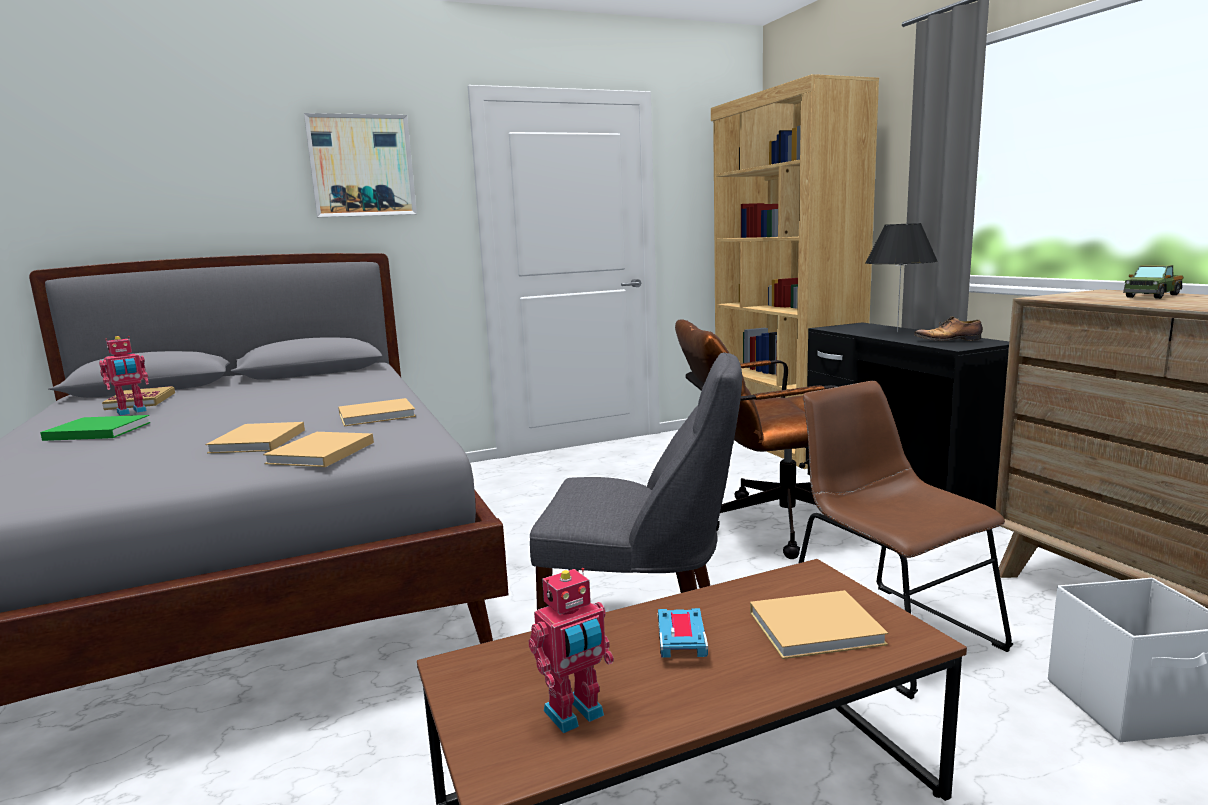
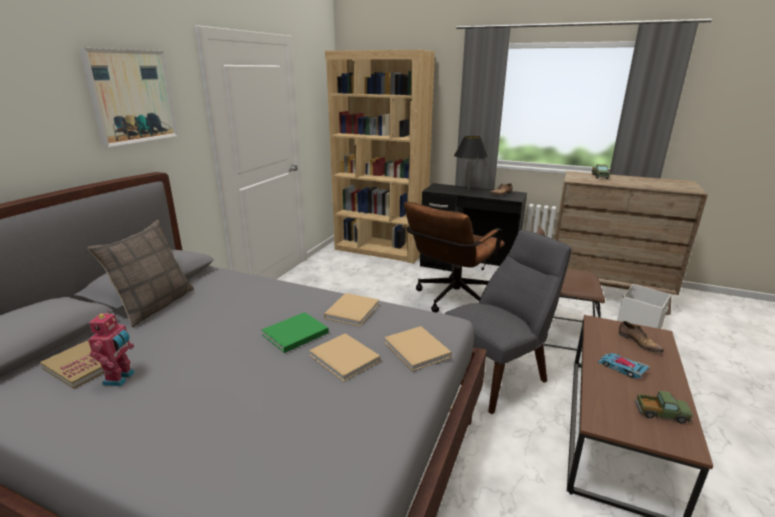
camera: 45 degrees left, 10 degrees up
green book [40,415,150,441] -> green book moved to [262,312,329,353]
toy robot [529,568,614,733] -> toy truck [635,391,693,424]
beige book [750,590,888,659] -> shoe [619,321,664,353]
none -> pillow [88,220,194,328]

